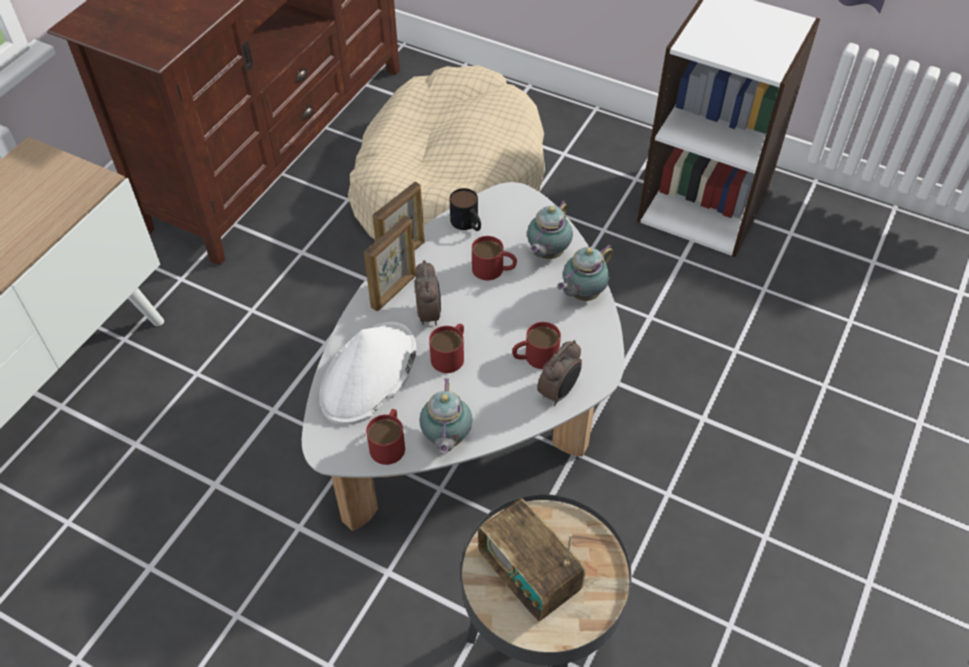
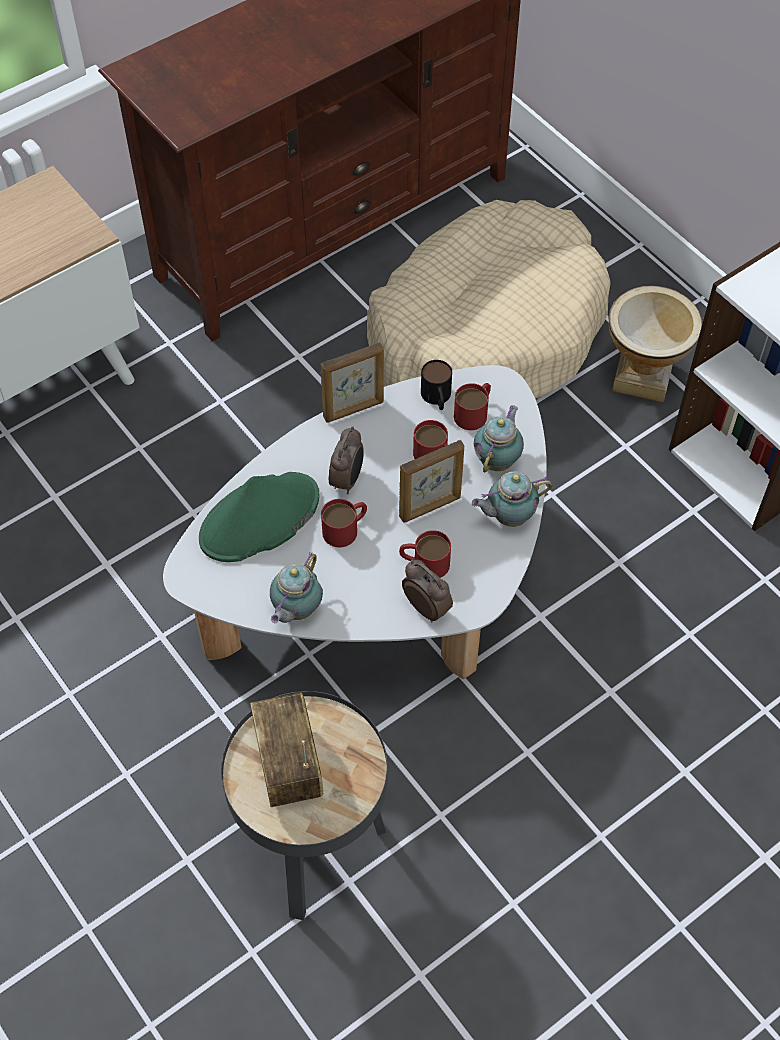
camera: 25 degrees right, 5 degrees up
white hat [319,322,416,425] -> green hat [199,472,319,562]
picture frame [364,216,416,311] -> picture frame moved to [399,440,464,523]
red mug [366,409,405,465] -> red mug moved to [454,383,491,430]
teapot [527,201,573,259] -> teapot turned 150 degrees clockwise [474,405,524,473]
alarm clock [537,340,582,406] -> alarm clock turned 105 degrees counterclockwise [402,560,453,622]
none -> vase [609,285,702,402]

